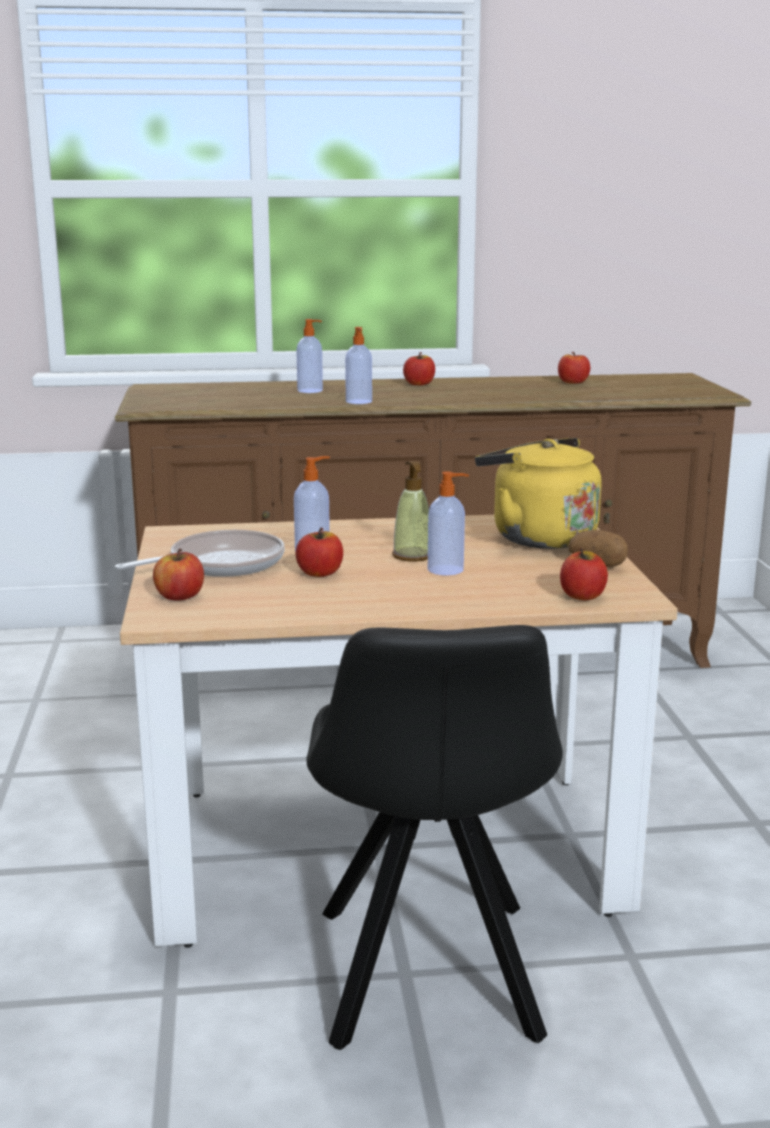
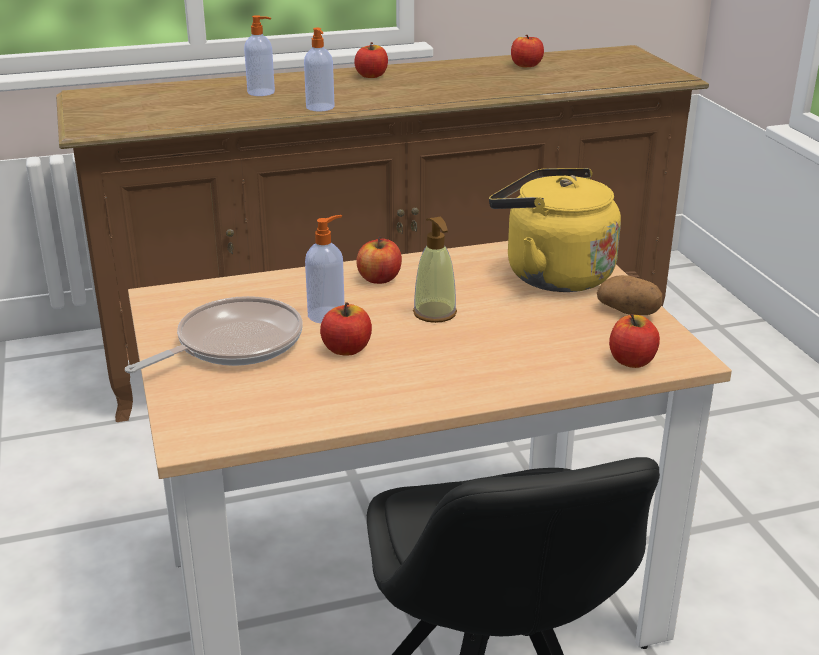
camera: 10 degrees left, 10 degrees up
apple [153,549,204,601] -> apple moved to [356,237,402,284]
soap dispenser [428,471,469,576] -> none

